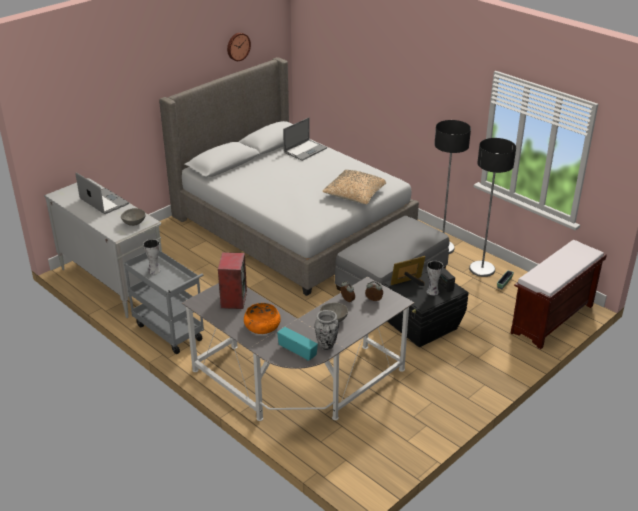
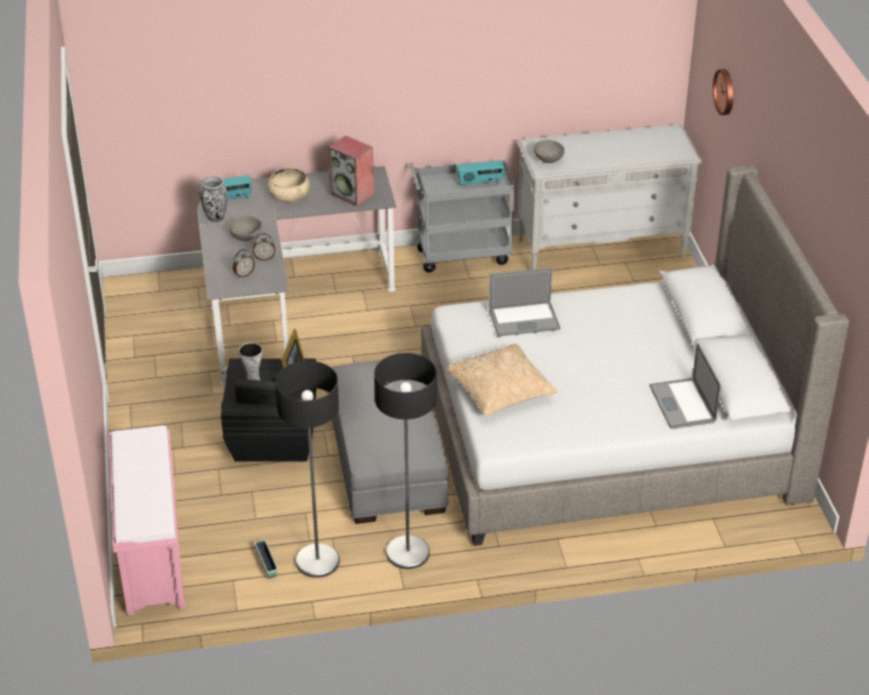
camera: 125 degrees right, 5 degrees up
laptop [75,172,129,214] -> laptop moved to [489,267,560,337]
vase [143,239,161,275] -> radio [457,160,504,186]
wall clock [227,33,251,61] -> wall clock moved to [713,69,733,115]
orange bowl [244,303,281,334] -> beige bowl [268,168,310,202]
brown bench [511,240,607,349] -> pink bench [108,425,185,616]

